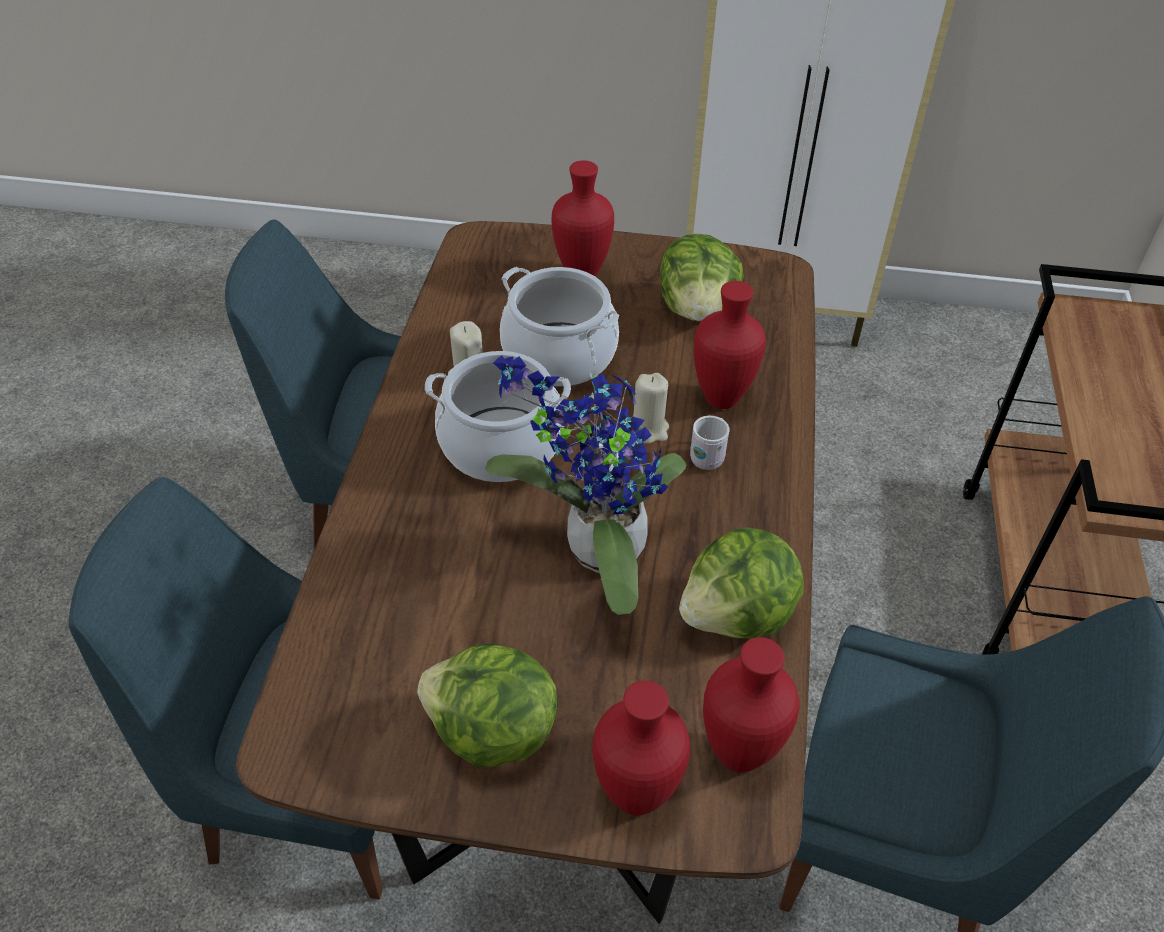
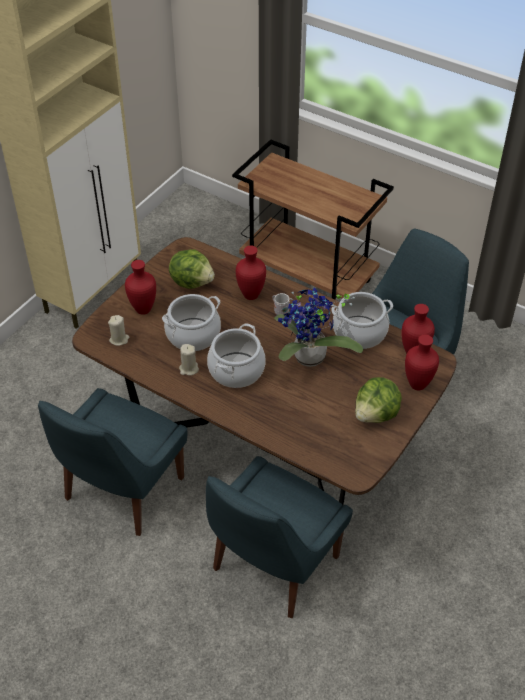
camera: 65 degrees left, 0 degrees up
beige candle [632,373,669,444] -> beige candle moved to [108,315,129,346]
lettuce [679,527,804,638] -> cooking pot [331,292,393,349]

